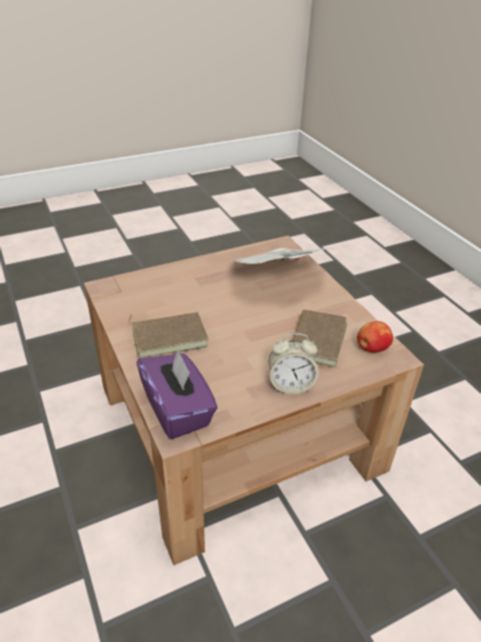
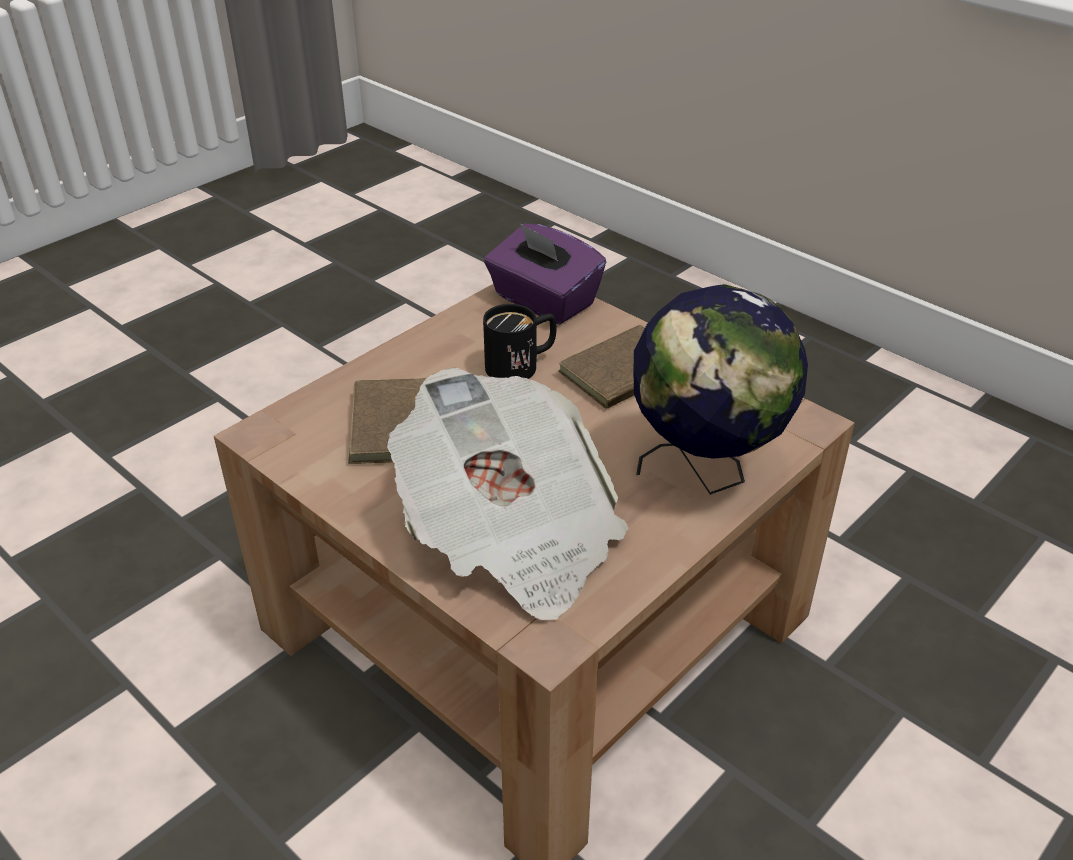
camera: 160 degrees right, 0 degrees up
alarm clock [269,333,319,394] -> none
apple [357,321,393,353] -> none
none -> black mug [483,304,556,379]
none -> globe [634,284,808,495]

